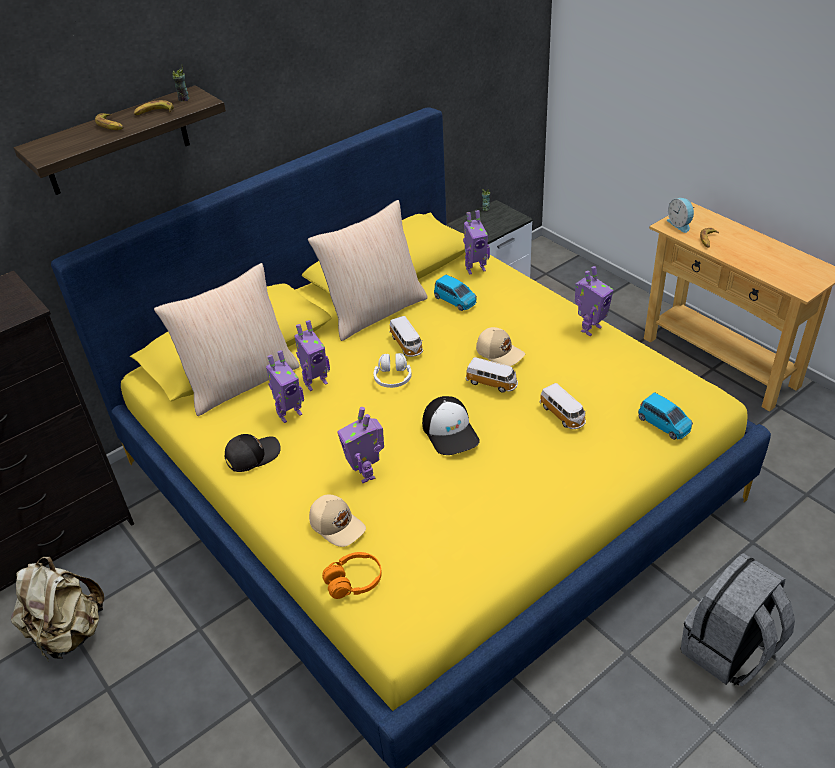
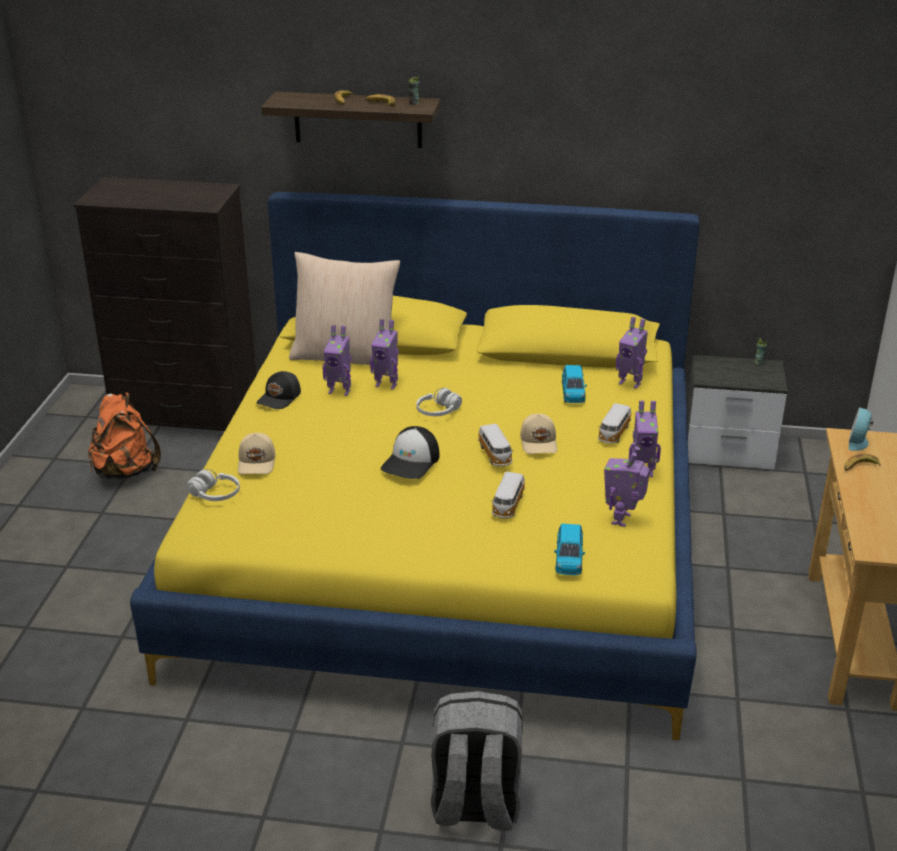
camera: 45 degrees right, 10 degrees down
beige backpack [11,557,104,661] -> orange backpack [88,392,161,479]
black cap [225,434,281,472] -> black cap turned 105 degrees clockwise [256,371,301,409]
beige pillow [308,200,428,341] -> none
orange headphones [322,552,382,599] -> white headphones [187,469,240,501]
toy robot [337,407,384,483] -> toy robot moved to [604,446,650,527]
toy car [390,316,423,357] -> toy car moved to [598,403,631,444]

